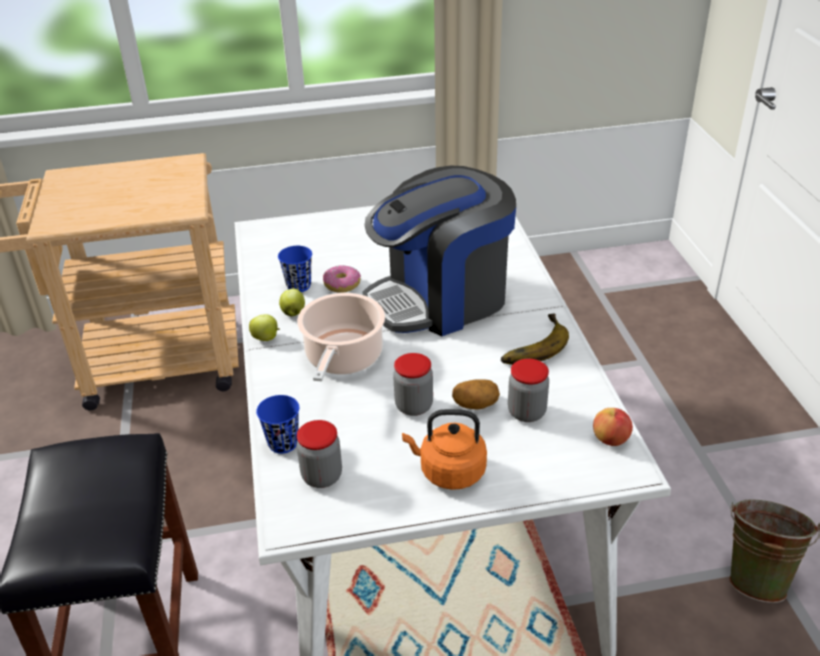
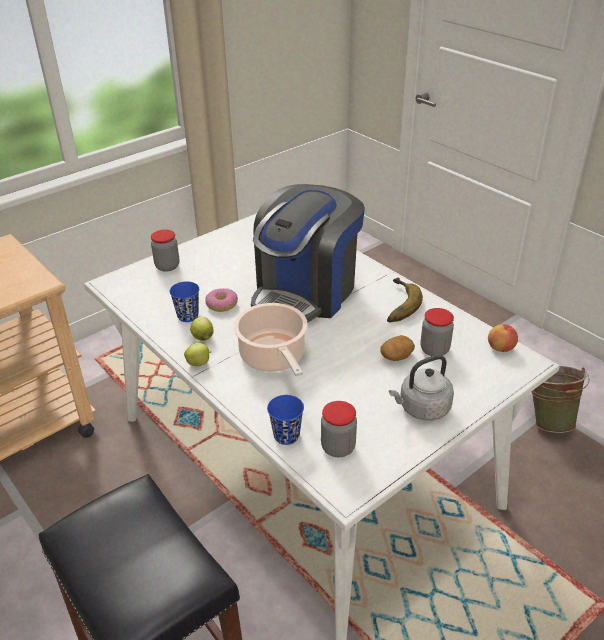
camera: 30 degrees left, 0 degrees up
jar [393,353,433,416] -> jar moved to [151,229,179,272]
orange kettle [402,409,487,490] -> grey kettle [389,355,454,420]

